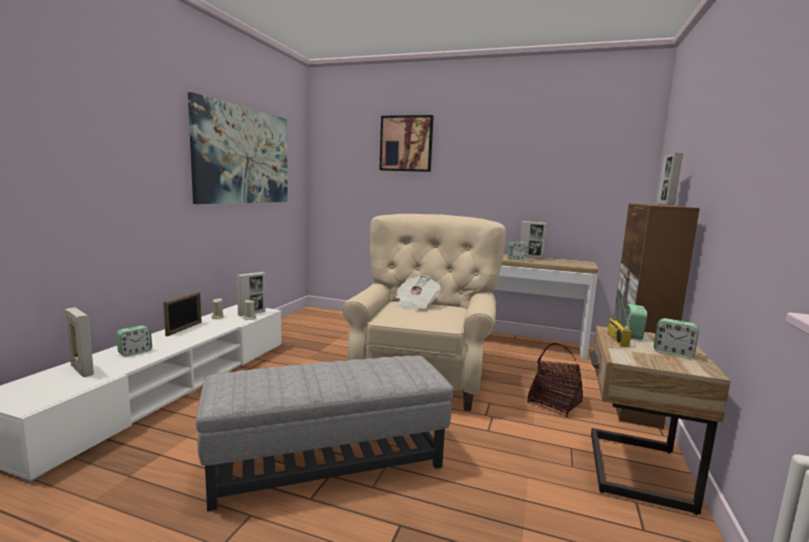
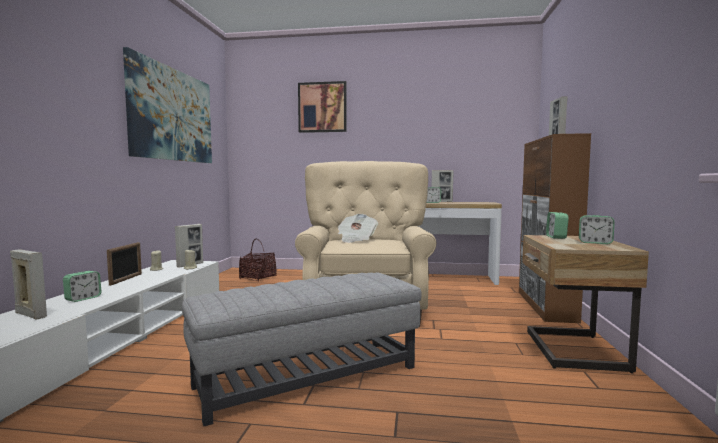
camera: 10 degrees left, 5 degrees down
basket [527,343,583,417] -> basket moved to [239,239,277,281]
radio [608,297,631,347] -> none

